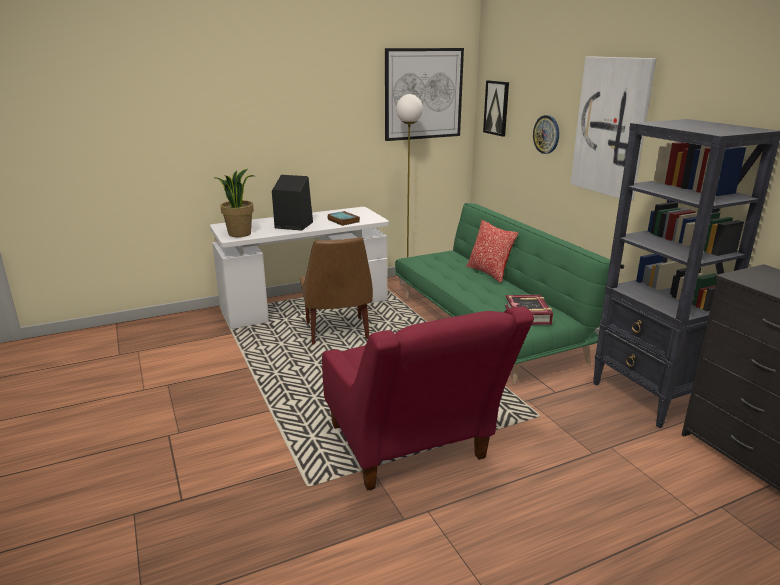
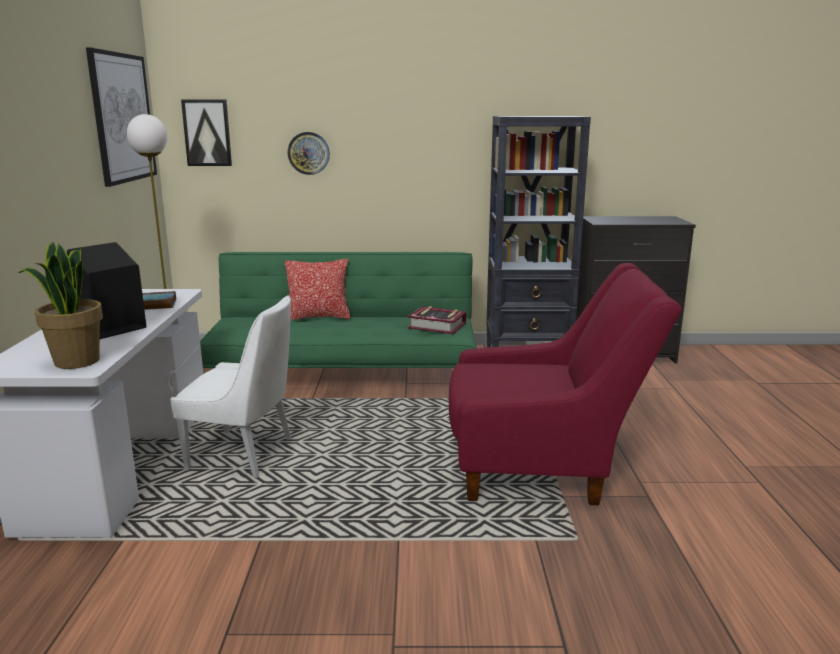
camera: 65 degrees left, 5 degrees down
brown chair [300,237,373,345] -> white chair [170,296,291,478]
picture [570,56,656,201] -> none

